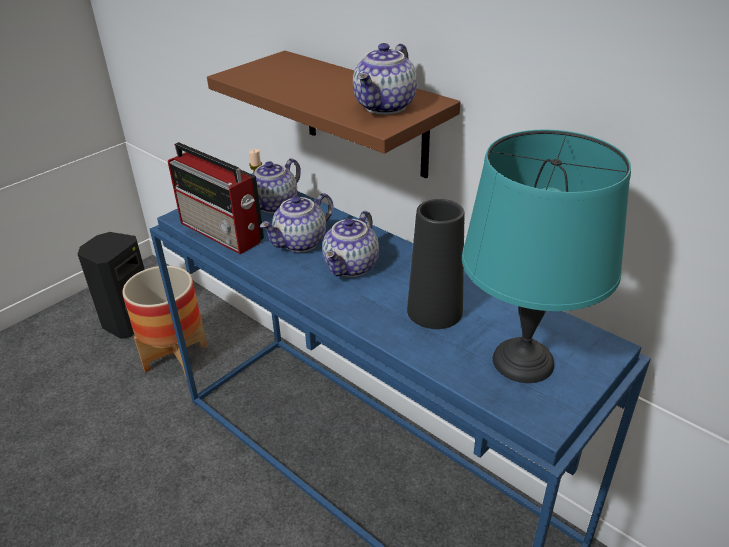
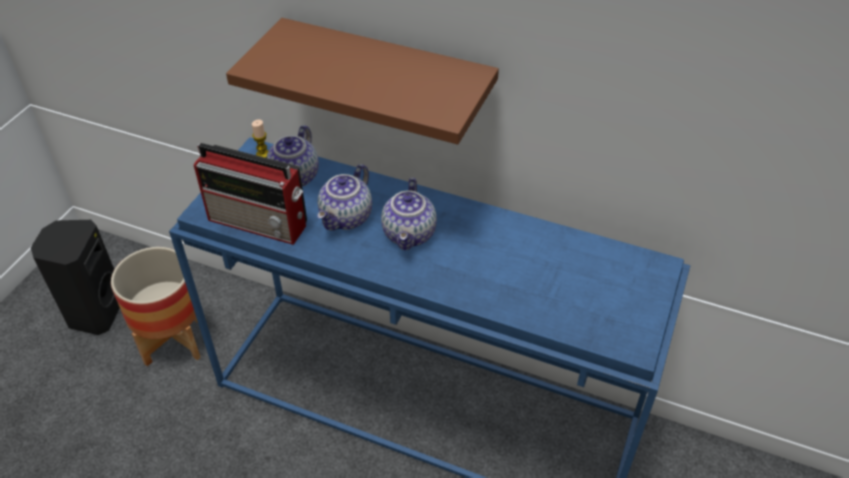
camera: 20 degrees left, 10 degrees up
teapot [353,43,417,115] -> none
black vase [407,199,464,329] -> none
turquoise table lamp [462,130,631,383] -> none

